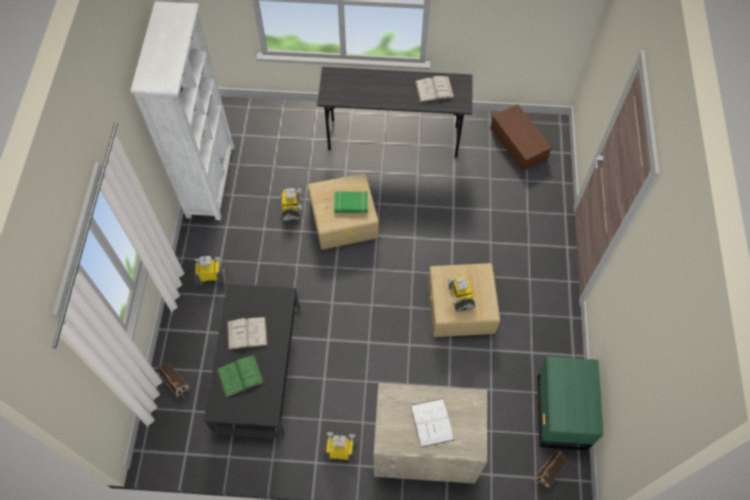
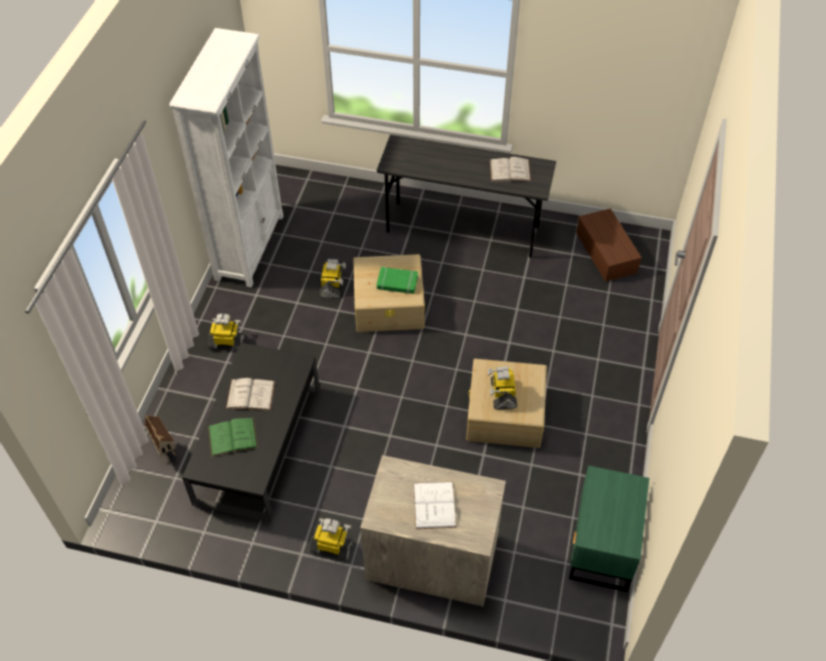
camera: 10 degrees right, 10 degrees down
toy house [534,451,567,488] -> none

